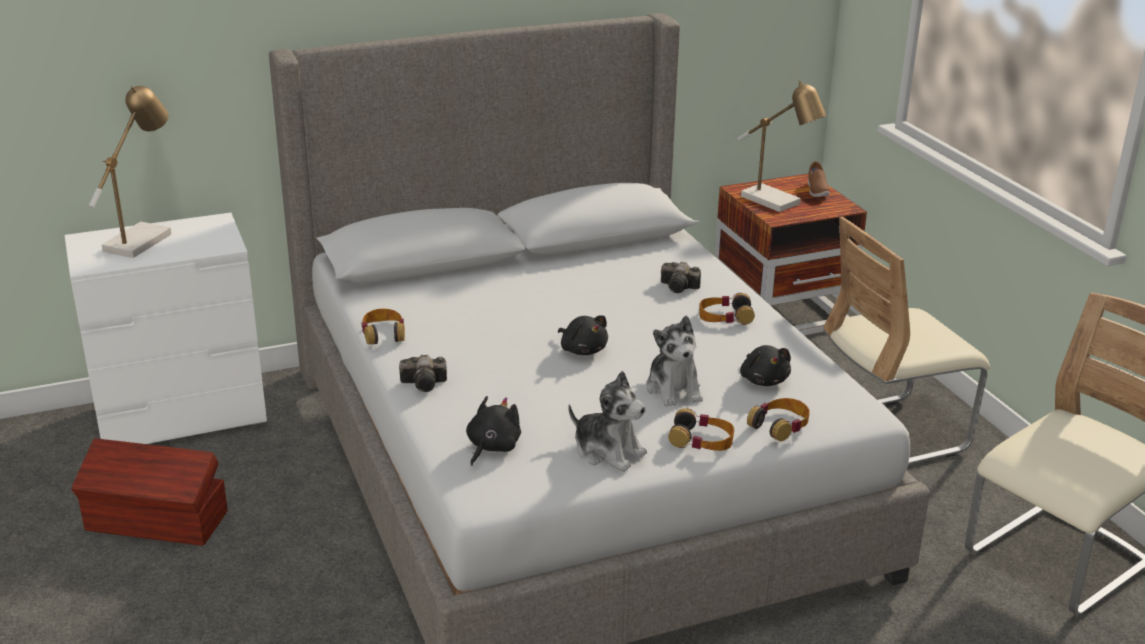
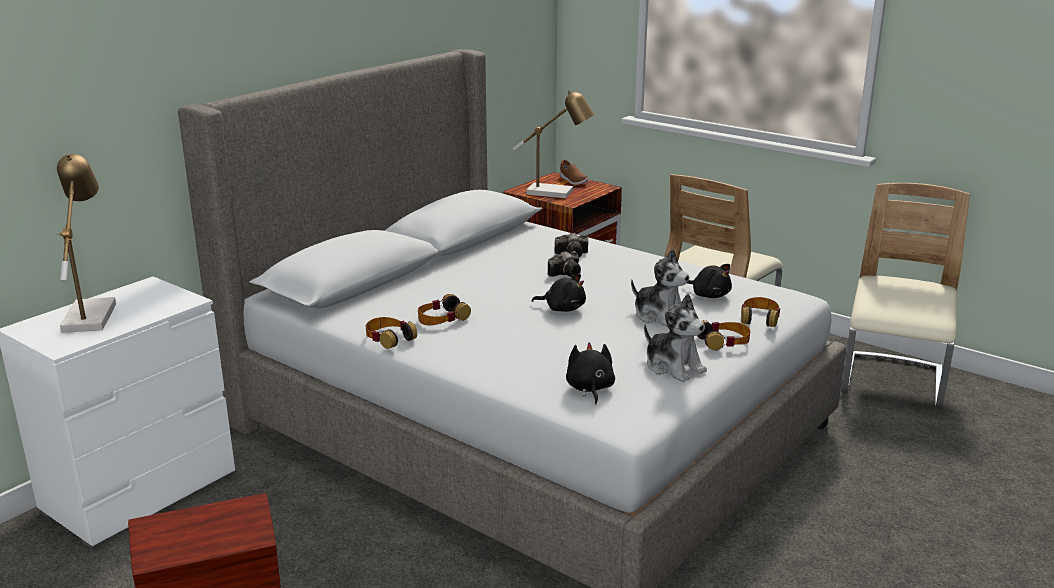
camera: 30 degrees left, 5 degrees down
camera [399,355,447,392] -> camera moved to [548,251,581,277]
plush toy [568,371,647,472] -> plush toy turned 45 degrees clockwise [644,294,707,382]
headphones [699,293,755,325] -> headphones moved to [418,294,471,325]

